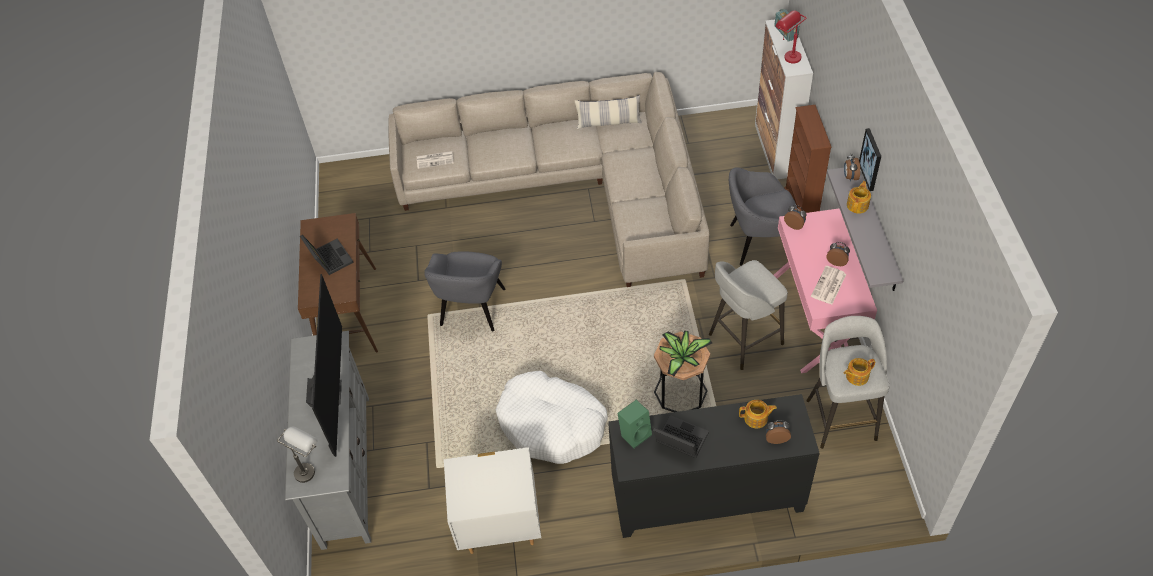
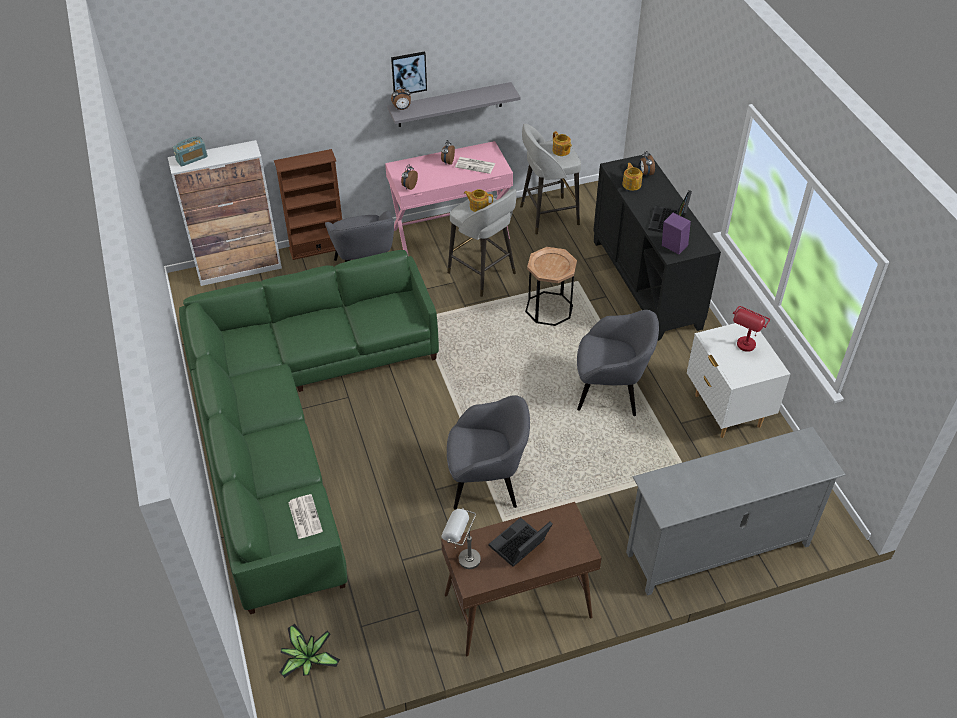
camera: 105 degrees left, 5 degrees down
grey table lamp [277,427,318,483] -> grey table lamp moved to [442,508,481,569]
television [306,274,342,457] -> none
beige sofa [388,72,710,287] -> green sofa [179,250,439,614]
white dog bed [495,371,608,464] -> grey armchair [577,310,659,416]
pillow [575,95,642,129] -> none
green speaker [617,400,652,448] -> purple speaker [662,212,691,255]
potted plant [659,331,712,376] -> potted plant moved to [279,624,340,678]
red table lamp [775,10,806,63] -> red table lamp moved to [733,306,770,352]
teapot [847,181,871,214] -> teapot moved to [464,189,493,212]

